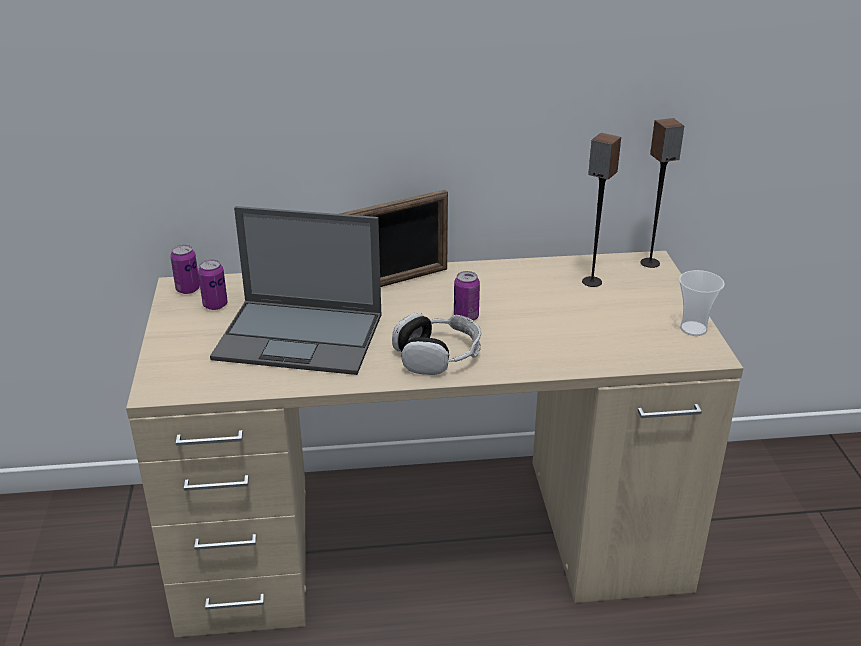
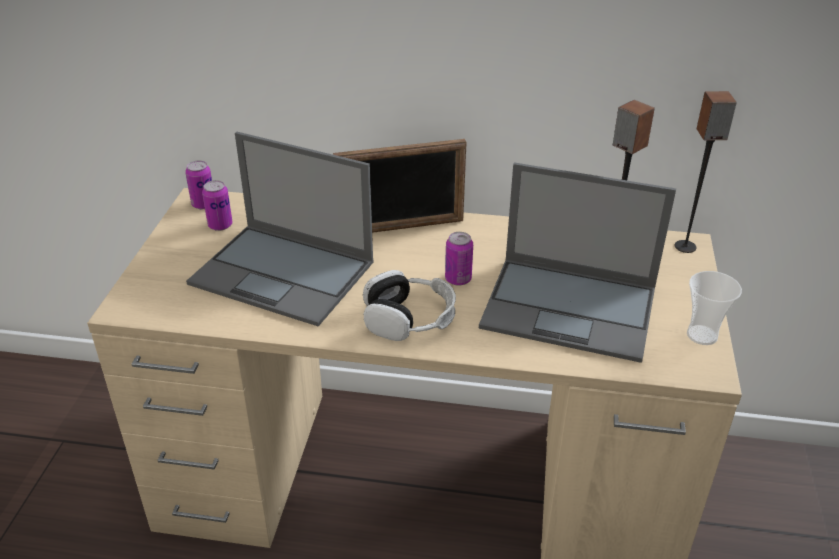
camera: 15 degrees right, 5 degrees up
none -> laptop [479,162,676,363]

